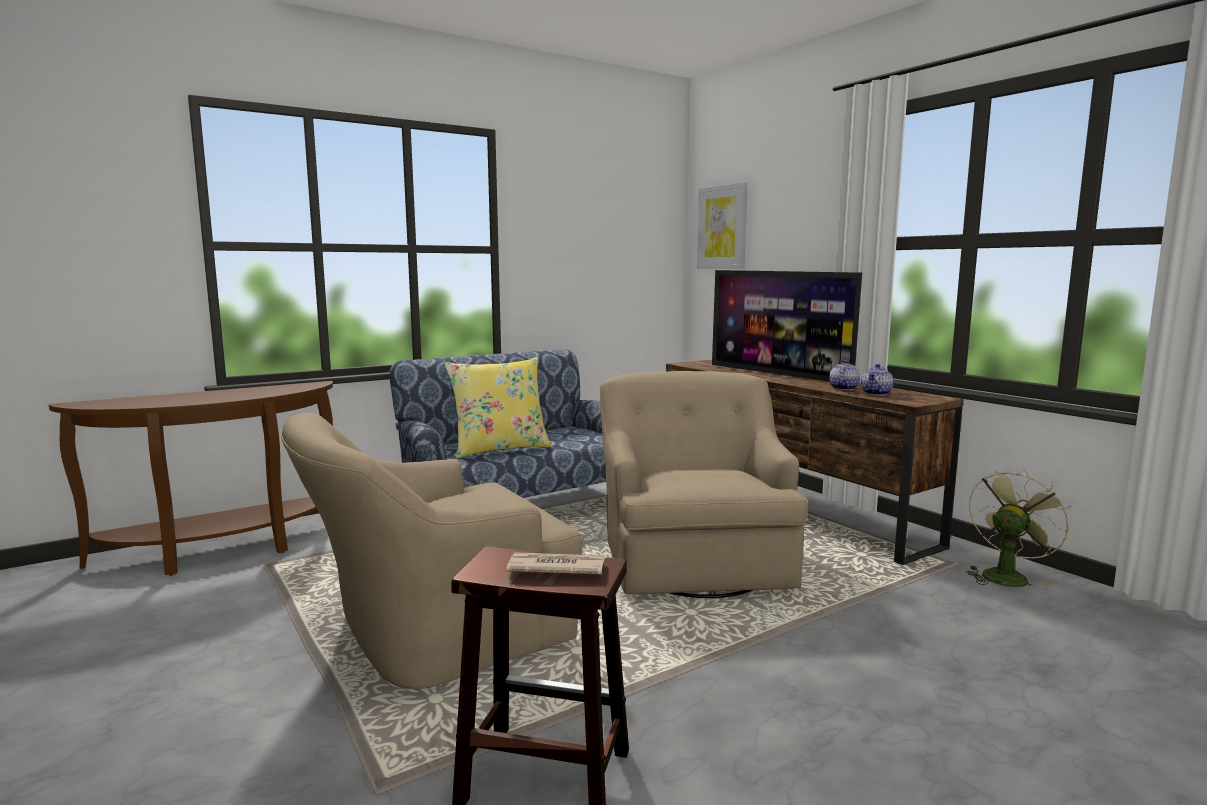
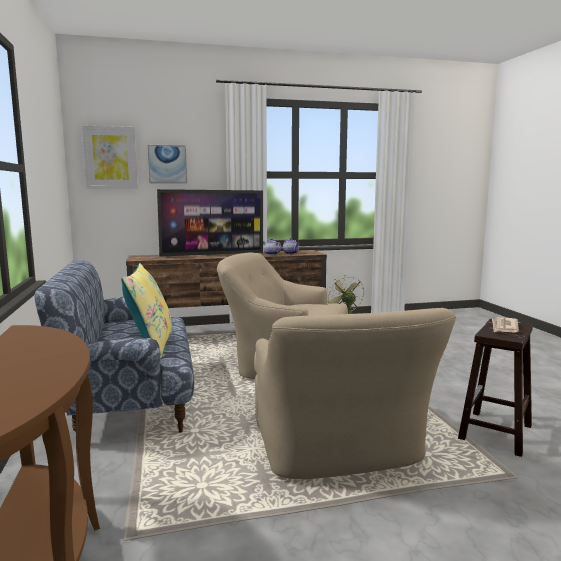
camera: 70 degrees left, 0 degrees up
none -> picture [148,145,187,183]

